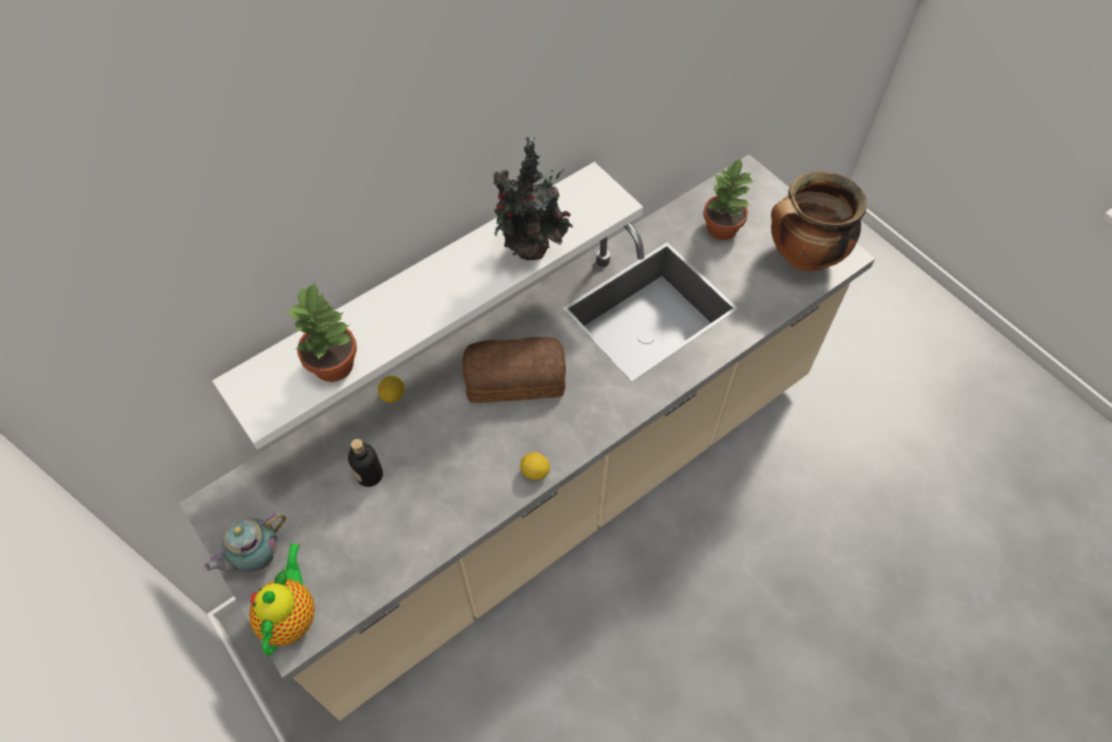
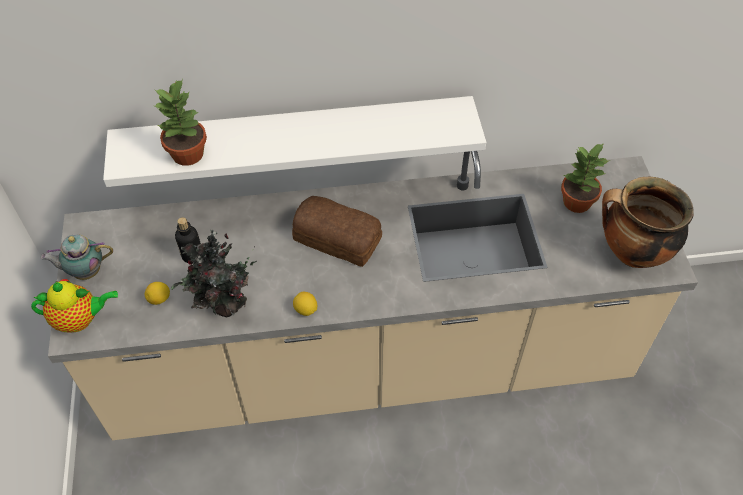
camera: 30 degrees right, 5 degrees down
teapot [249,543,315,656] -> teapot turned 45 degrees clockwise [31,279,118,332]
lemon [378,376,405,403] -> lemon moved to [145,282,170,305]
potted plant [492,137,573,260] -> potted plant moved to [171,229,257,318]

